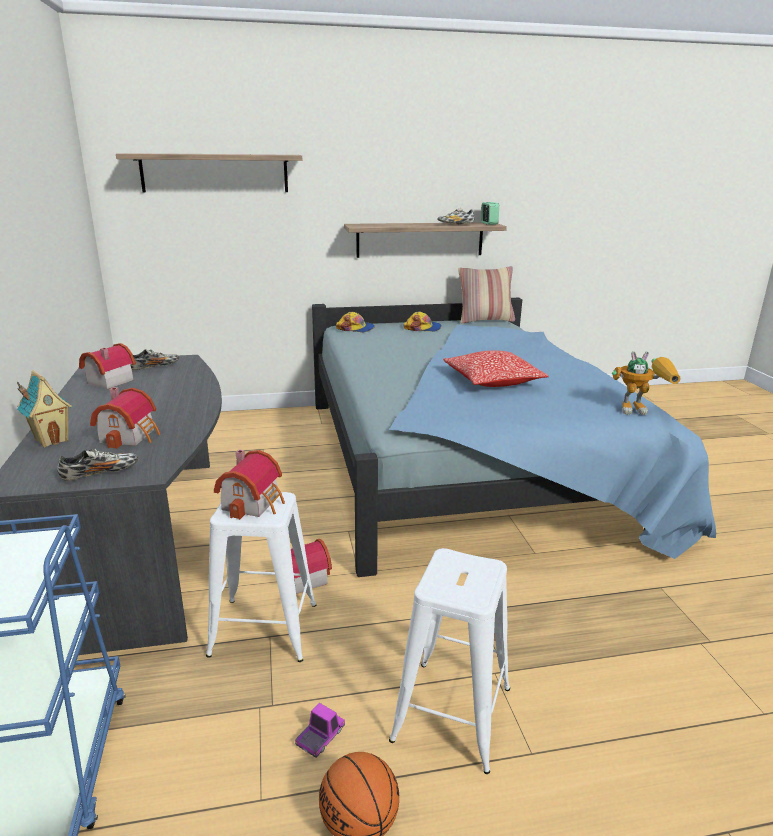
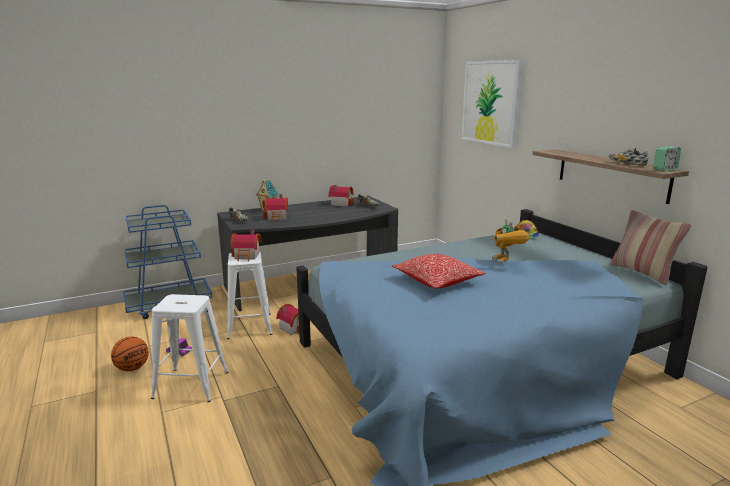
camera: 75 degrees right, 5 degrees down
shelf [116,153,302,192] -> picture [462,60,523,148]
cap [403,311,442,332] -> none
toy robot [612,351,680,415] -> toy robot moved to [492,219,533,264]

